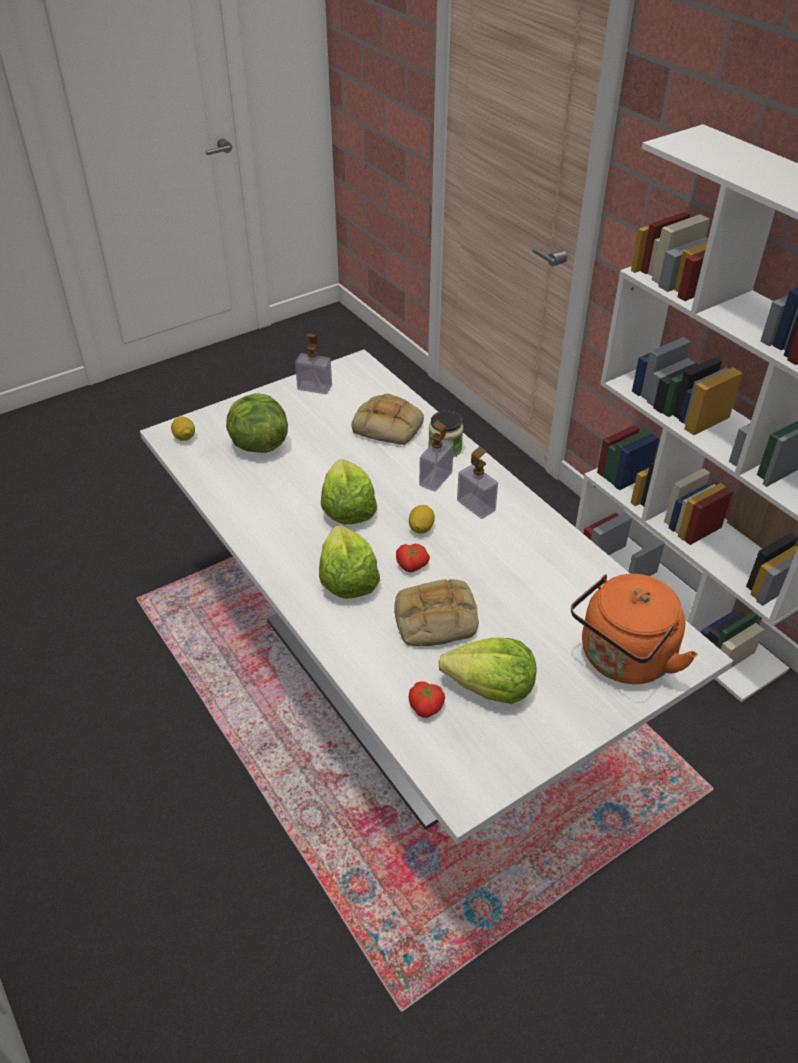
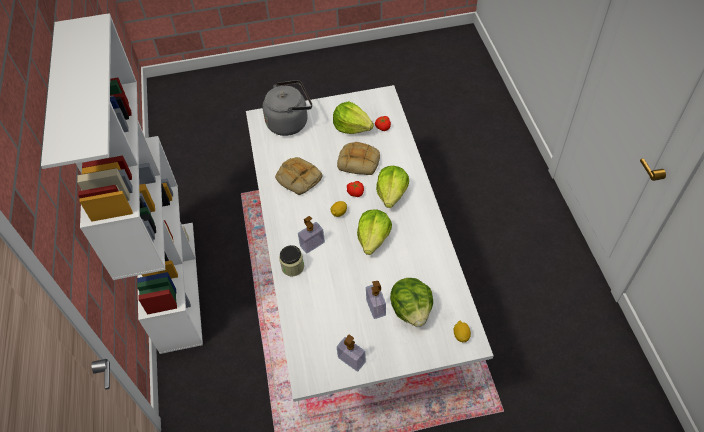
camera: 155 degrees left, 10 degrees up
bread [352,394,424,445] -> bread moved to [275,157,323,195]
soap dispenser [457,447,498,519] -> soap dispenser moved to [366,281,386,319]
orange kettle [571,574,698,684] -> grey kettle [262,80,312,136]

